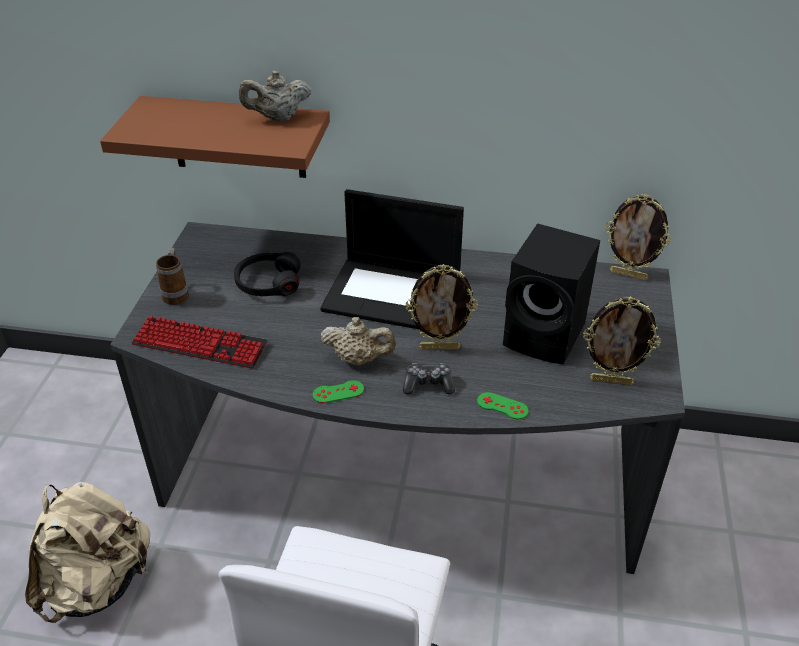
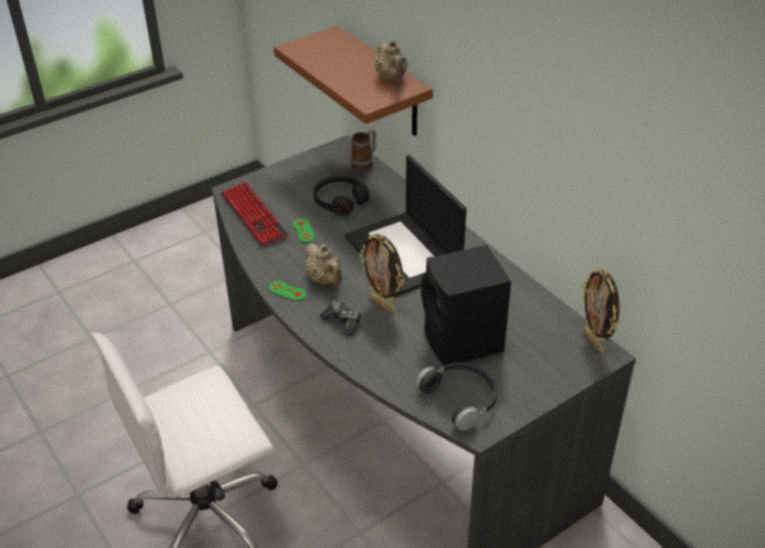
camera: 45 degrees right, 0 degrees up
beige backpack [25,482,150,623] -> none
mug [156,247,189,305] -> mug moved to [351,129,376,171]
beige teapot [239,71,311,121] -> beige teapot turned 135 degrees counterclockwise [375,40,408,81]
green game controller [477,392,529,419] -> green game controller moved to [292,219,316,243]
picture frame [583,296,661,385] -> black headphones [416,363,497,431]

